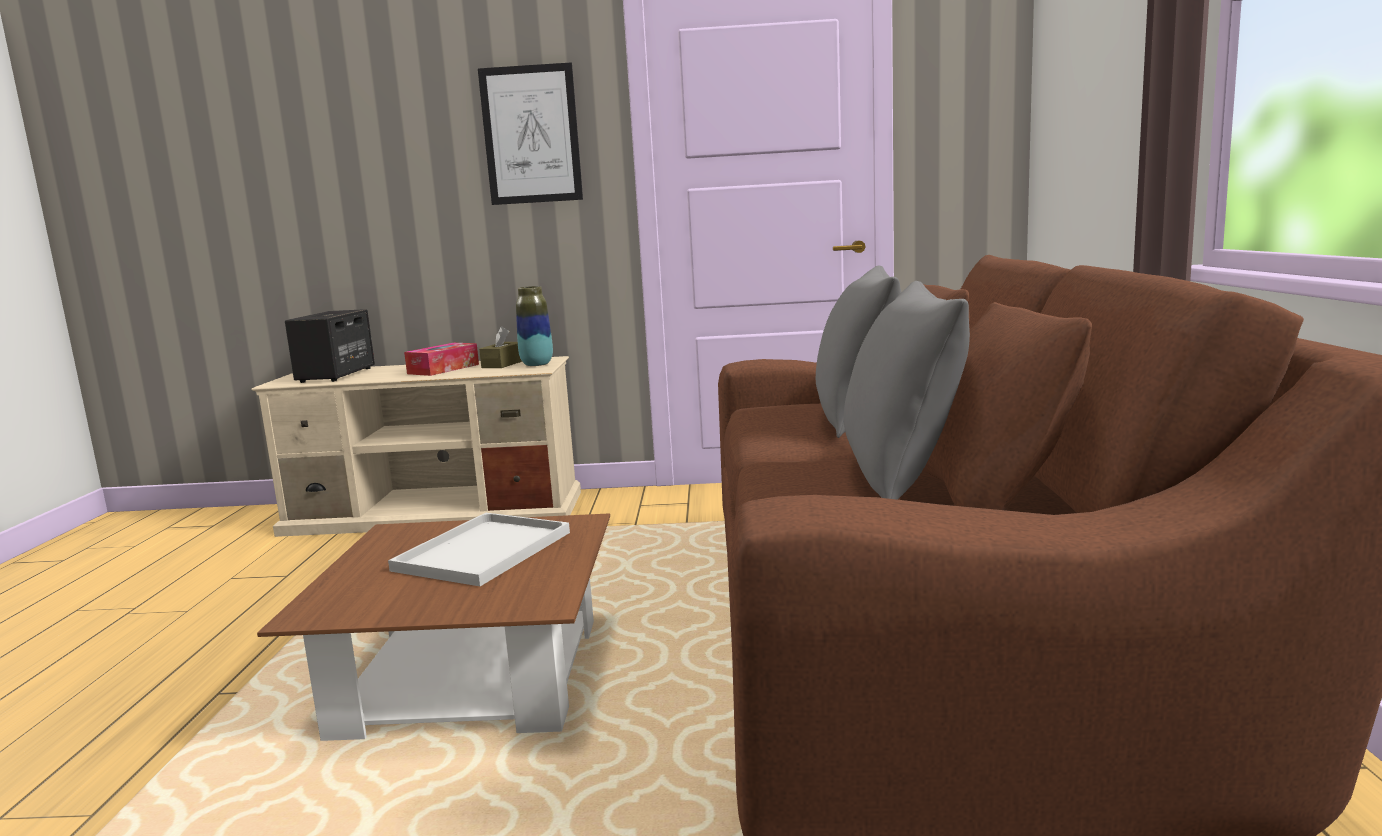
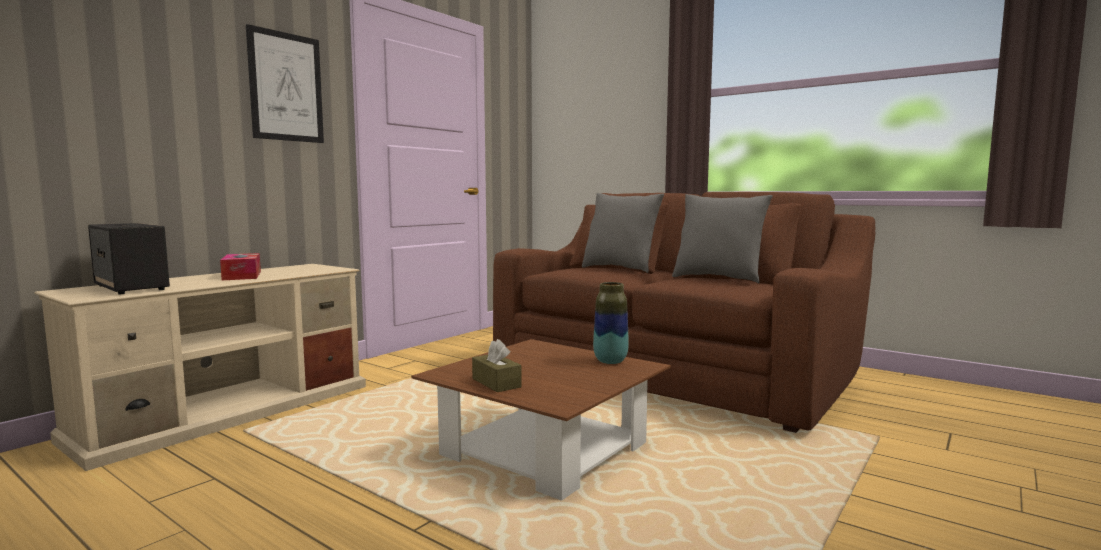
camera: 55 degrees left, 5 degrees down
white tray [388,513,570,586] -> none
brown tissue box [479,326,522,368] -> brown tissue box moved to [472,339,522,392]
vase [516,286,553,366] -> vase moved to [593,282,629,364]

